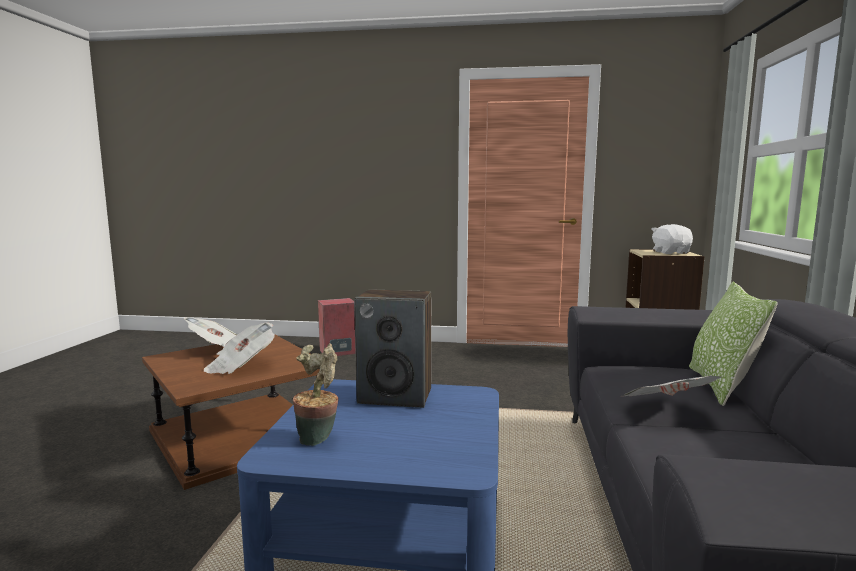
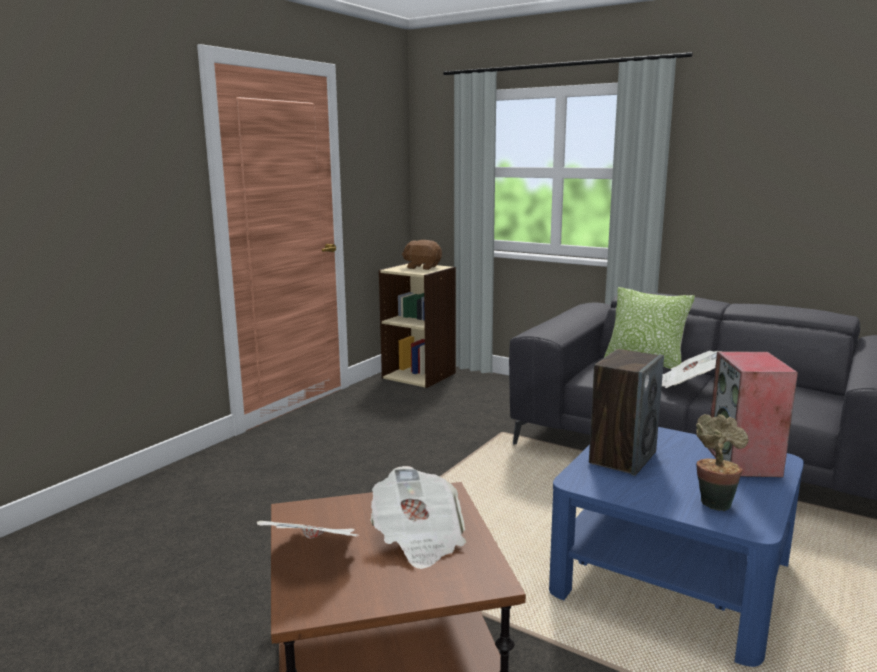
camera: 65 degrees left, 5 degrees up
speaker [318,298,356,356] -> speaker moved to [709,351,798,477]
white plush toy [652,224,693,254] -> brown plush toy [402,240,442,270]

